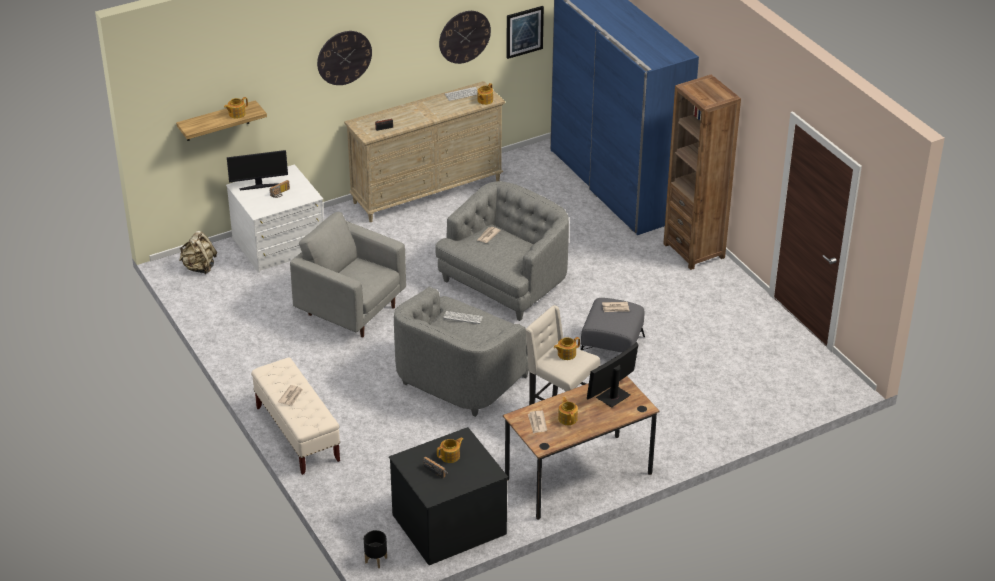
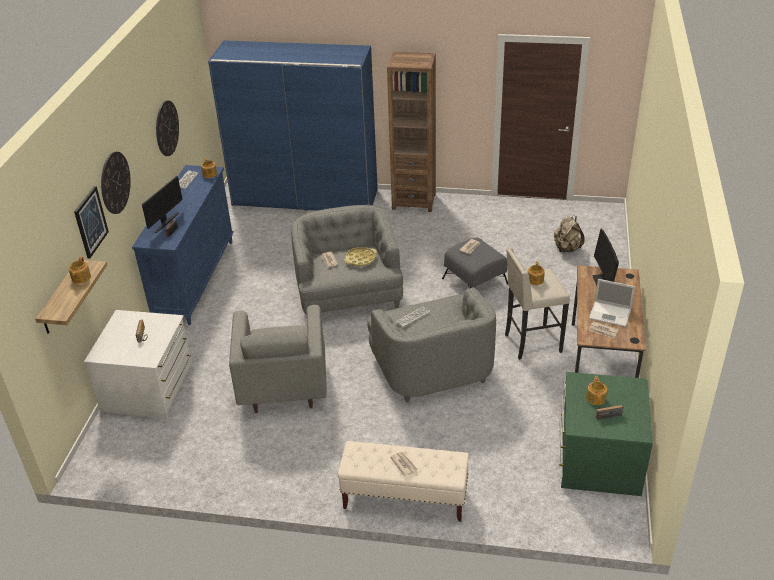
camera: 50 degrees left, 0 degrees up
beige backpack [179,231,217,274] -> beige backpack moved to [554,216,585,253]
monitor [227,150,288,190] -> monitor moved to [142,176,183,233]
grey armchair [290,212,406,337] -> grey armchair turned 75 degrees counterclockwise [229,305,327,413]
beige dresser [344,81,505,222] -> blue dresser [132,165,234,325]
black planter [364,530,387,568] -> none
black dresser [389,427,508,565] -> green dresser [559,372,653,496]
picture [506,6,544,59] -> picture moved to [74,186,109,259]
teapot [558,397,578,425] -> laptop [589,279,635,327]
none -> yellow tray [344,247,377,266]

